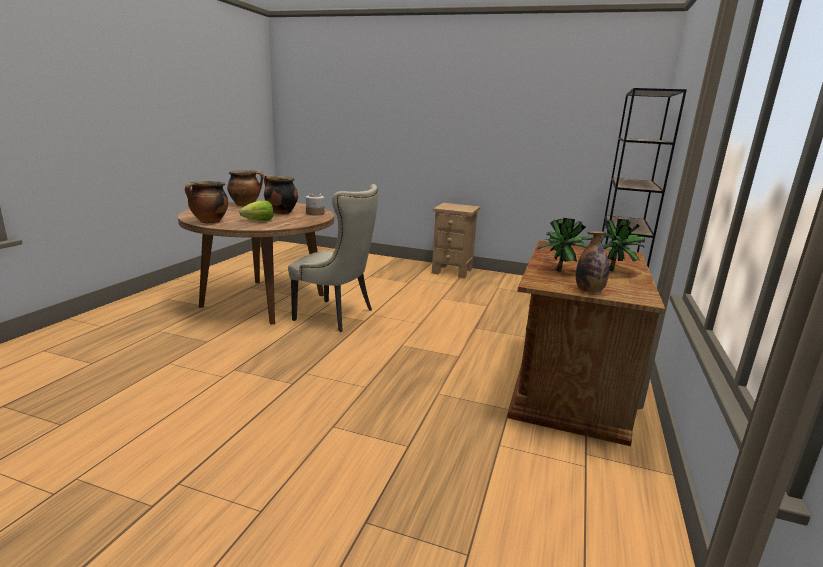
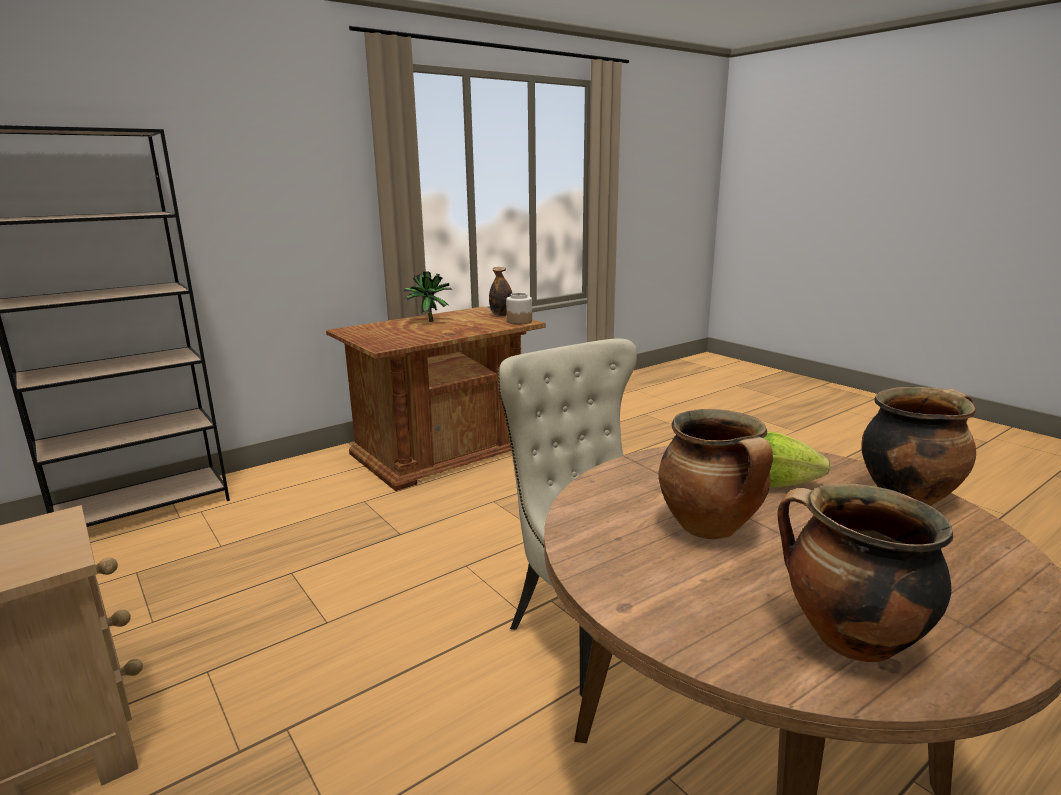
camera: 145 degrees left, 0 degrees up
jar [306,193,325,216] -> jar moved to [506,293,532,325]
potted plant [537,218,592,272] -> none

